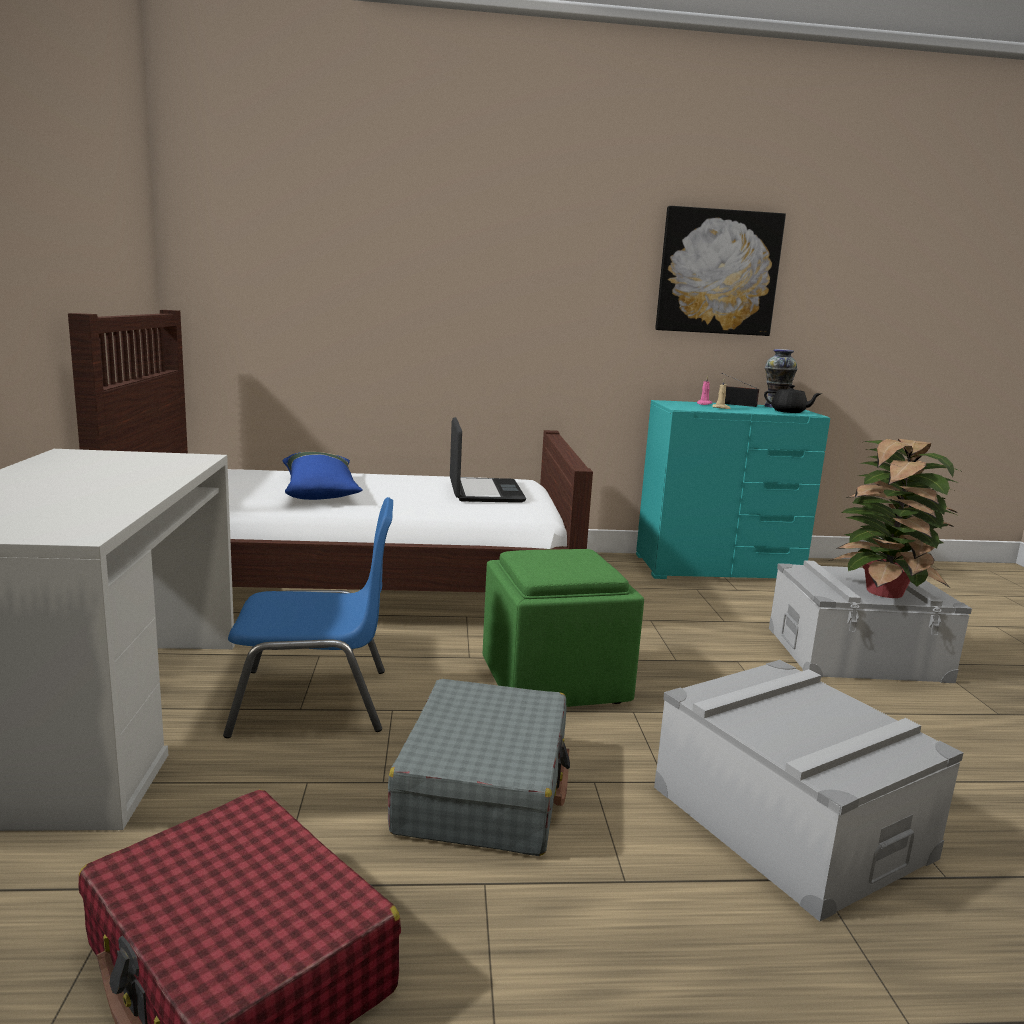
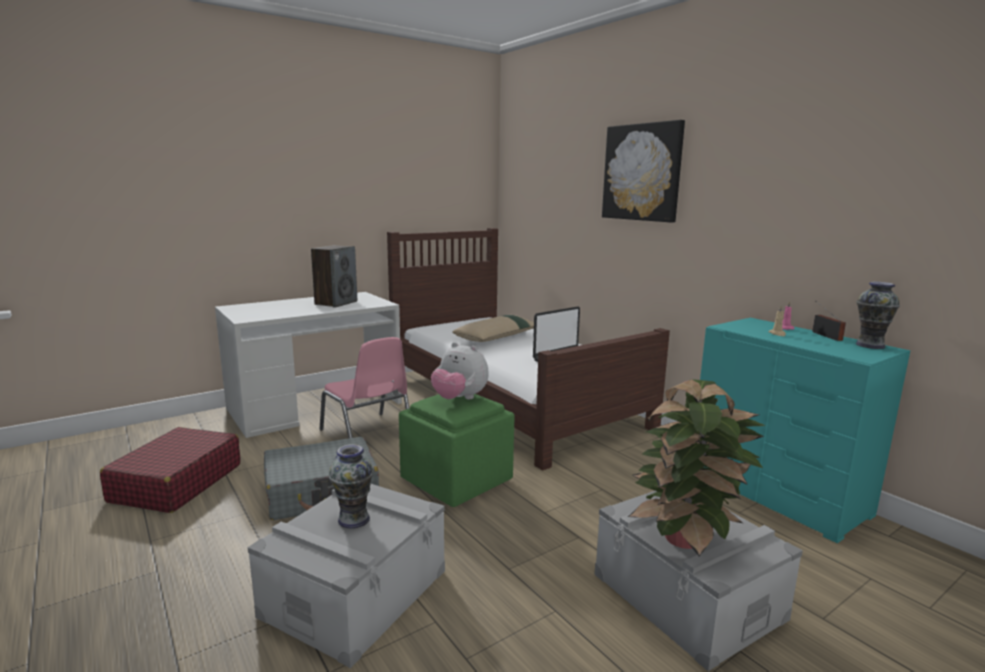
camera: 60 degrees right, 0 degrees up
blue chair [223,497,393,738] -> pink chair [320,337,409,438]
blue pillow [282,452,363,500] -> beige pillow [452,315,534,342]
picture [655,206,786,336] -> picture moved to [602,120,685,223]
black teapot [764,385,821,413] -> none
none -> speaker [311,245,357,308]
none -> vase [329,444,373,528]
none -> plush toy [431,342,489,399]

